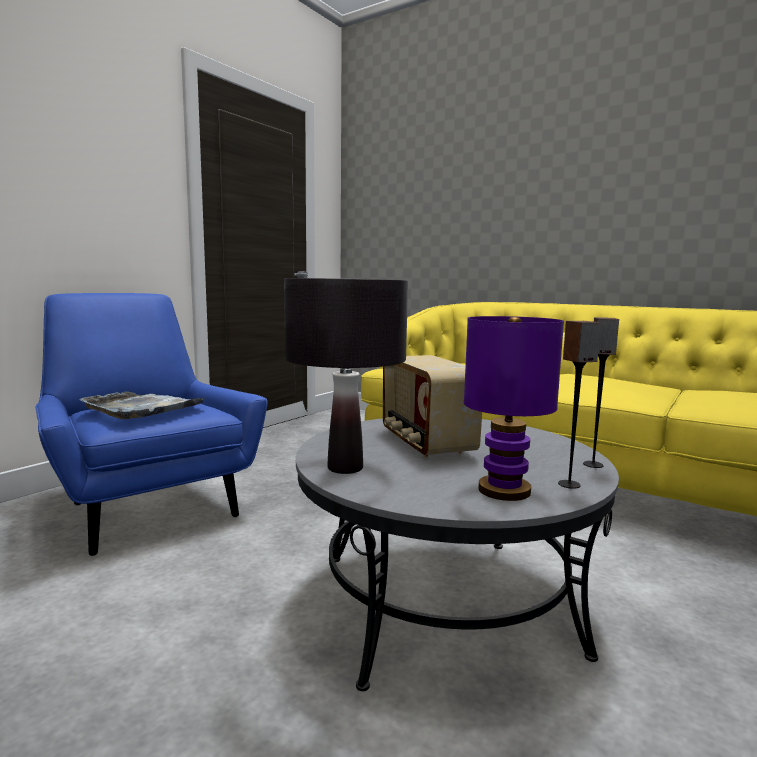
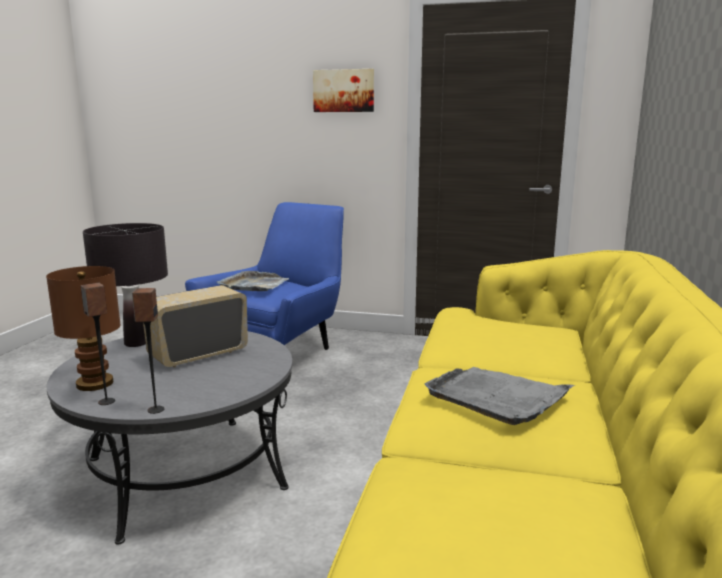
camera: 70 degrees right, 5 degrees up
purple table lamp [464,316,564,501] -> brown table lamp [46,266,121,391]
none -> picture [313,69,374,112]
none -> grey tray [425,367,575,425]

